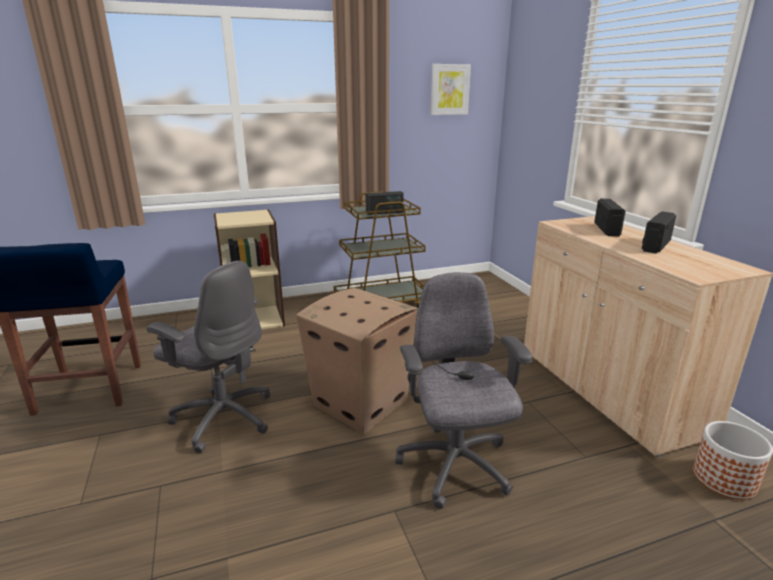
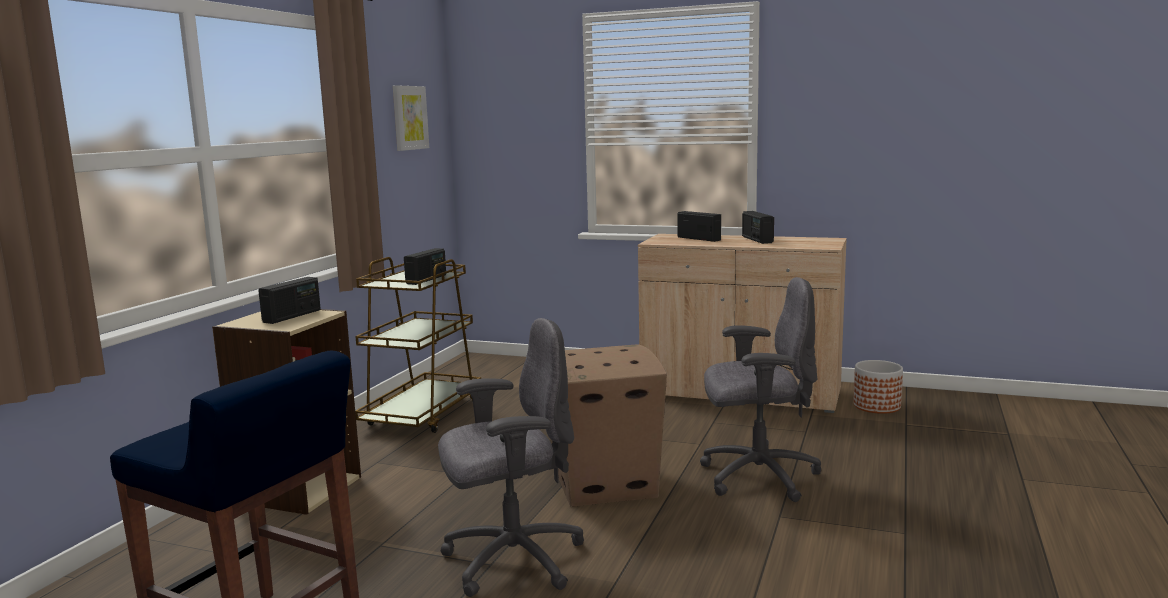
camera: 50 degrees left, 10 degrees down
grey office chair [395,272,532,509] -> grey office chair turned 150 degrees clockwise [700,277,821,502]
none -> radio [258,277,321,324]

